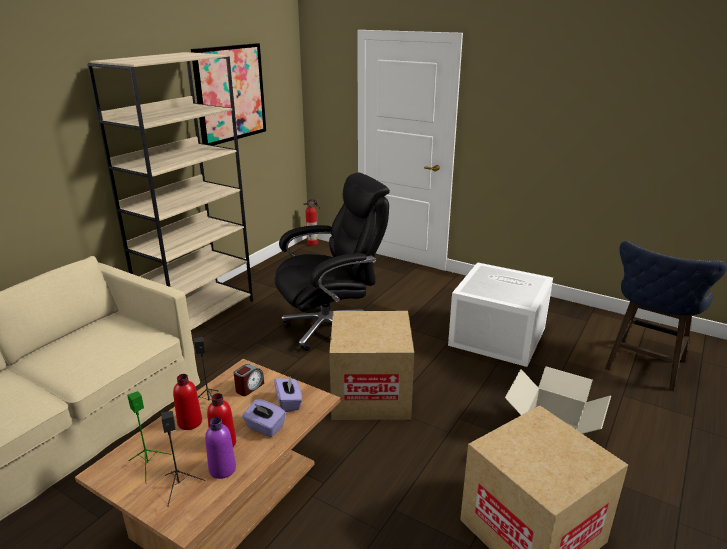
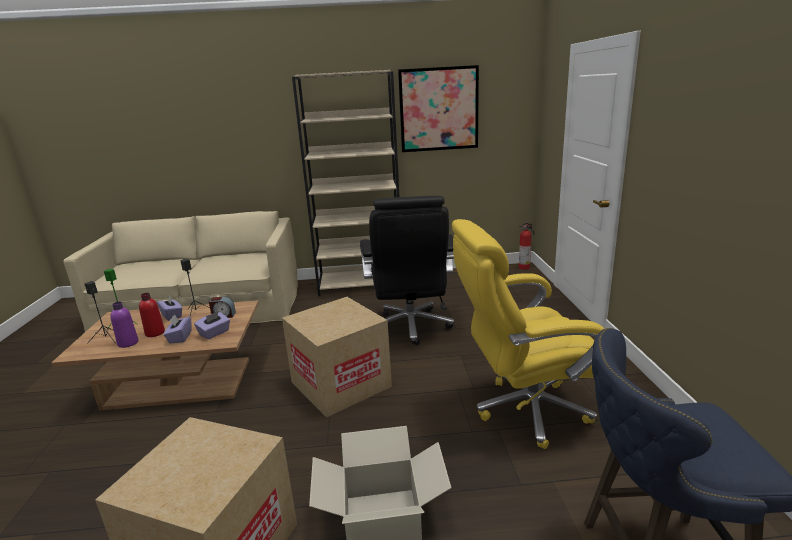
camera: 55 degrees right, 5 degrees down
red bottle [173,374,202,430] -> purple tissue box [157,295,182,321]
black office chair [275,173,390,351] -> black office chair turned 60 degrees clockwise [360,196,454,345]
white storage box [448,262,553,367] -> yellow office chair [452,219,605,449]

